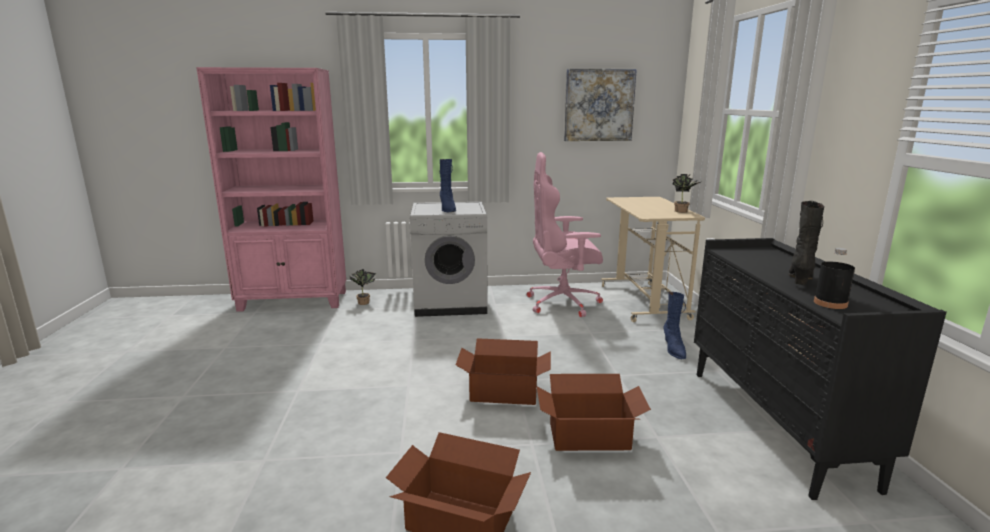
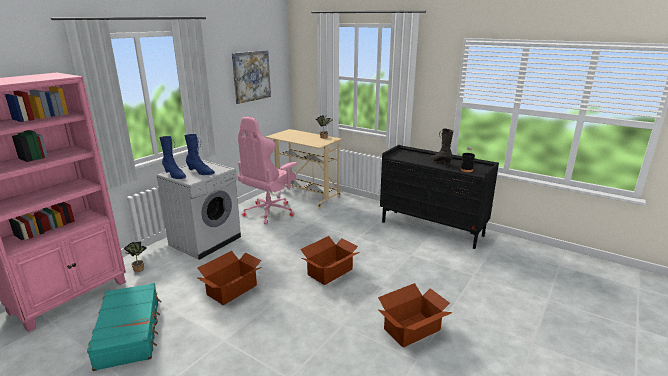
camera: 50 degrees left, 5 degrees up
cardboard box [537,374,651,451] -> cardboard box moved to [196,251,262,305]
blue boot [663,292,686,359] -> blue boot moved to [159,136,186,179]
none -> turquoise suitcase [87,283,161,371]

